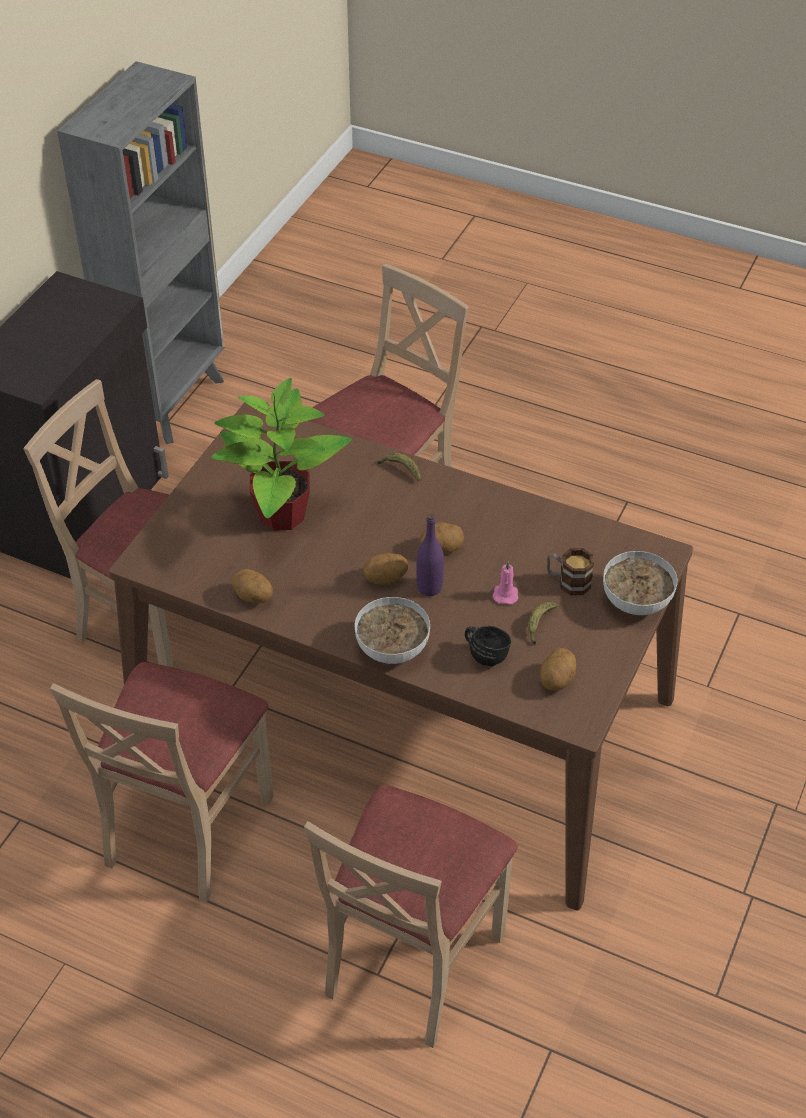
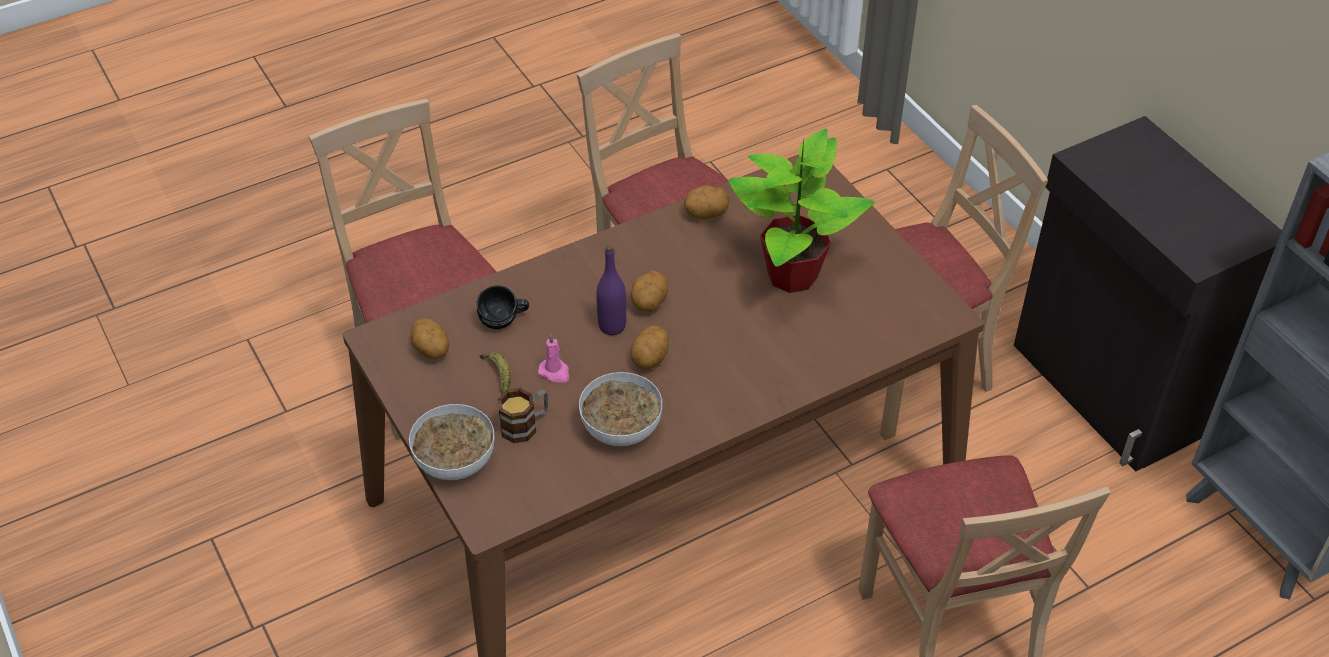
camera: 125 degrees right, 0 degrees up
bowl [354,597,430,664] -> bowl moved to [579,372,662,446]
banana [377,453,421,481] -> none

